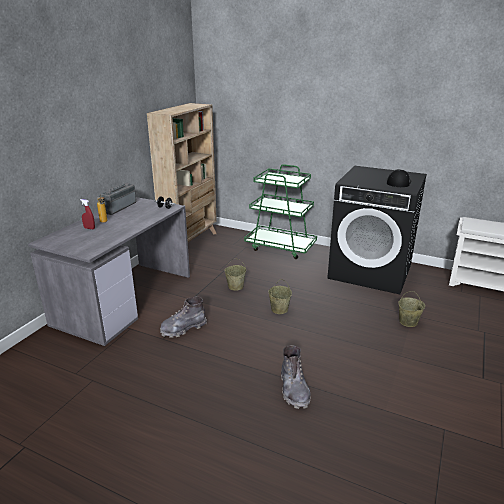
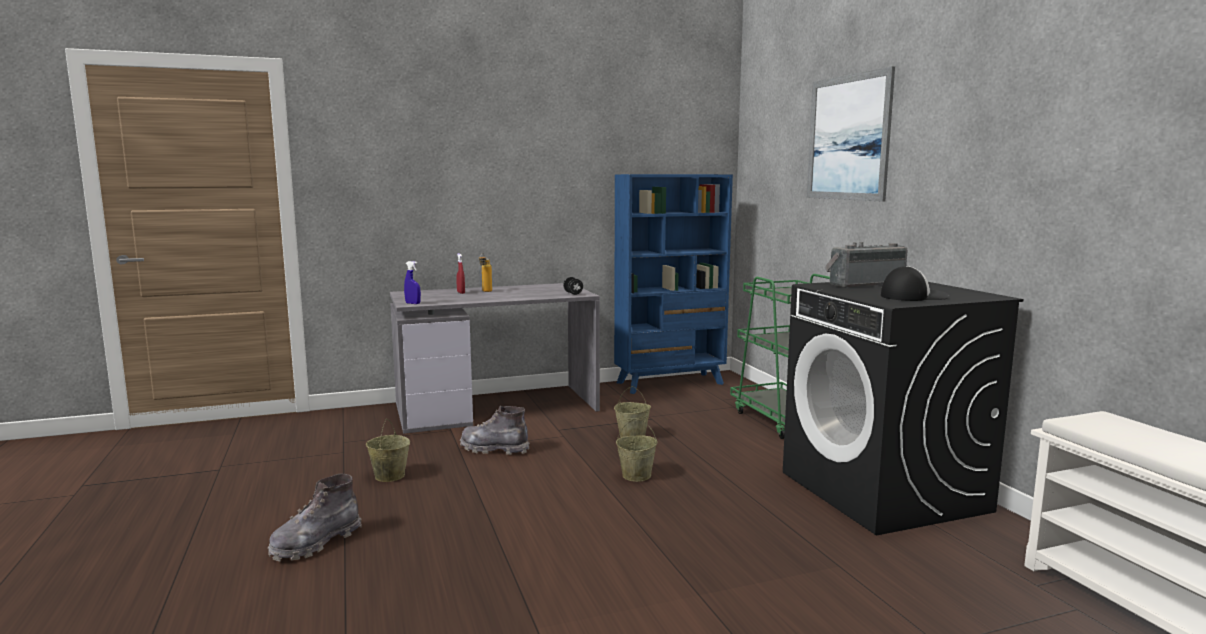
camera: 45 degrees right, 15 degrees down
radio [99,183,136,215] -> radio moved to [825,242,908,288]
beige bookcase [147,103,217,242] -> blue bookcase [614,174,733,394]
grey boot [281,345,311,409] -> grey boot moved to [268,474,362,561]
beige bucket [399,291,425,327] -> beige bucket moved to [366,419,410,482]
none -> blue spray bottle [404,261,421,304]
none -> picture [807,66,895,202]

